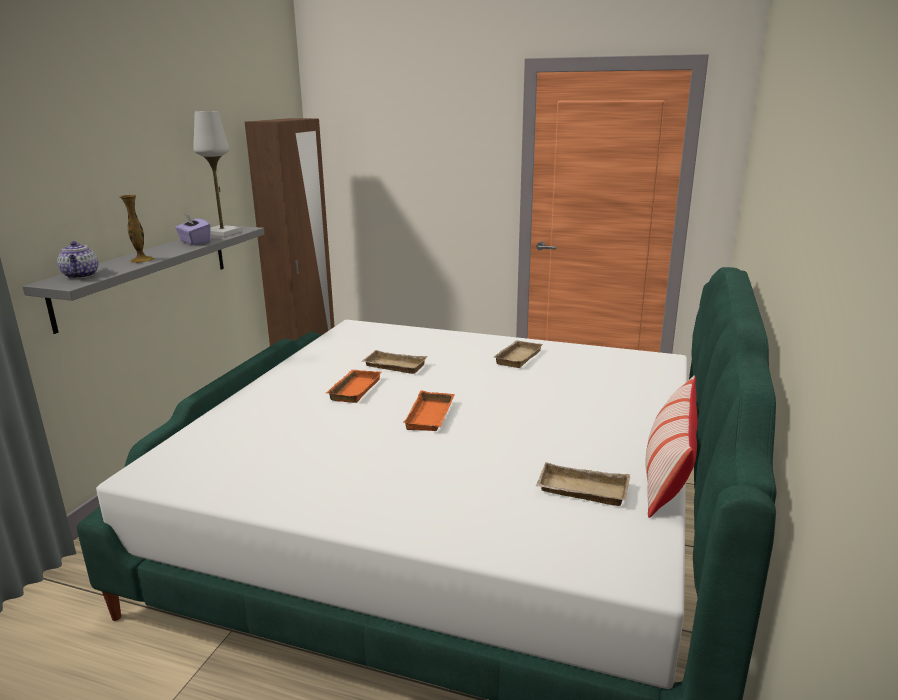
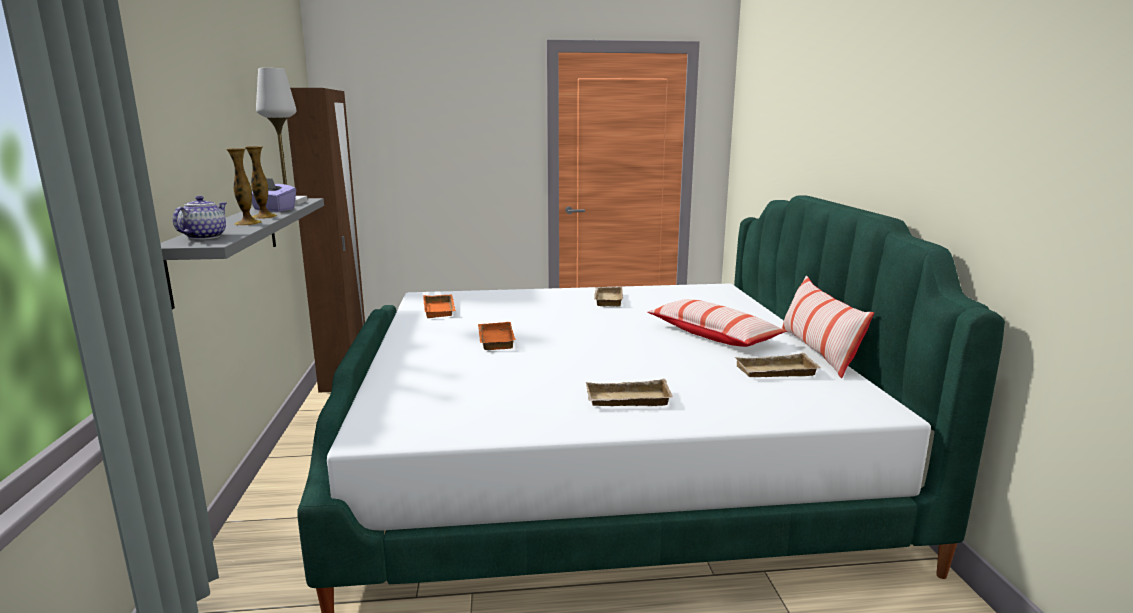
camera: 25 degrees left, 5 degrees down
teapot [57,241,98,279] -> teapot turned 120 degrees counterclockwise [173,196,226,240]
beige tray [361,350,428,374] -> beige tray moved to [586,379,673,406]
orange tray [403,390,455,431] -> orange tray moved to [423,294,456,318]
none -> vase [245,146,277,219]
none -> pillow [647,299,786,347]

